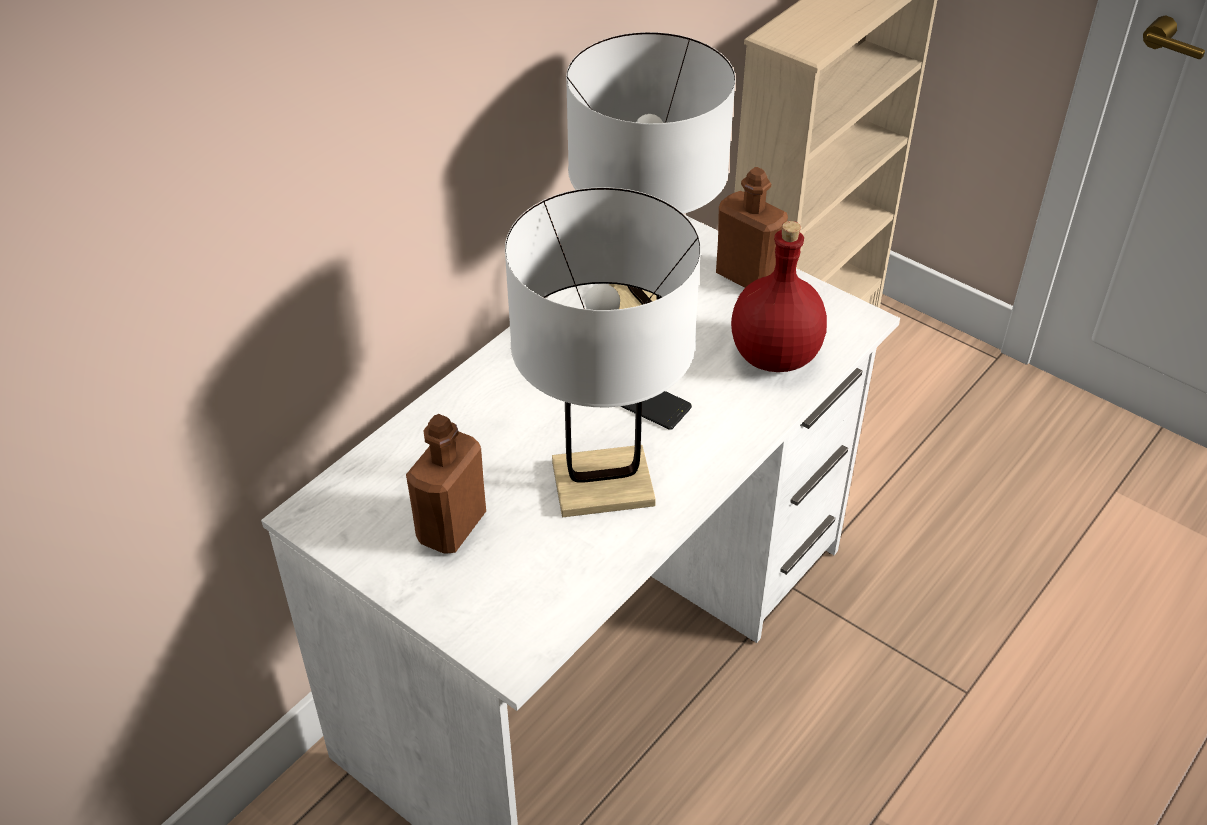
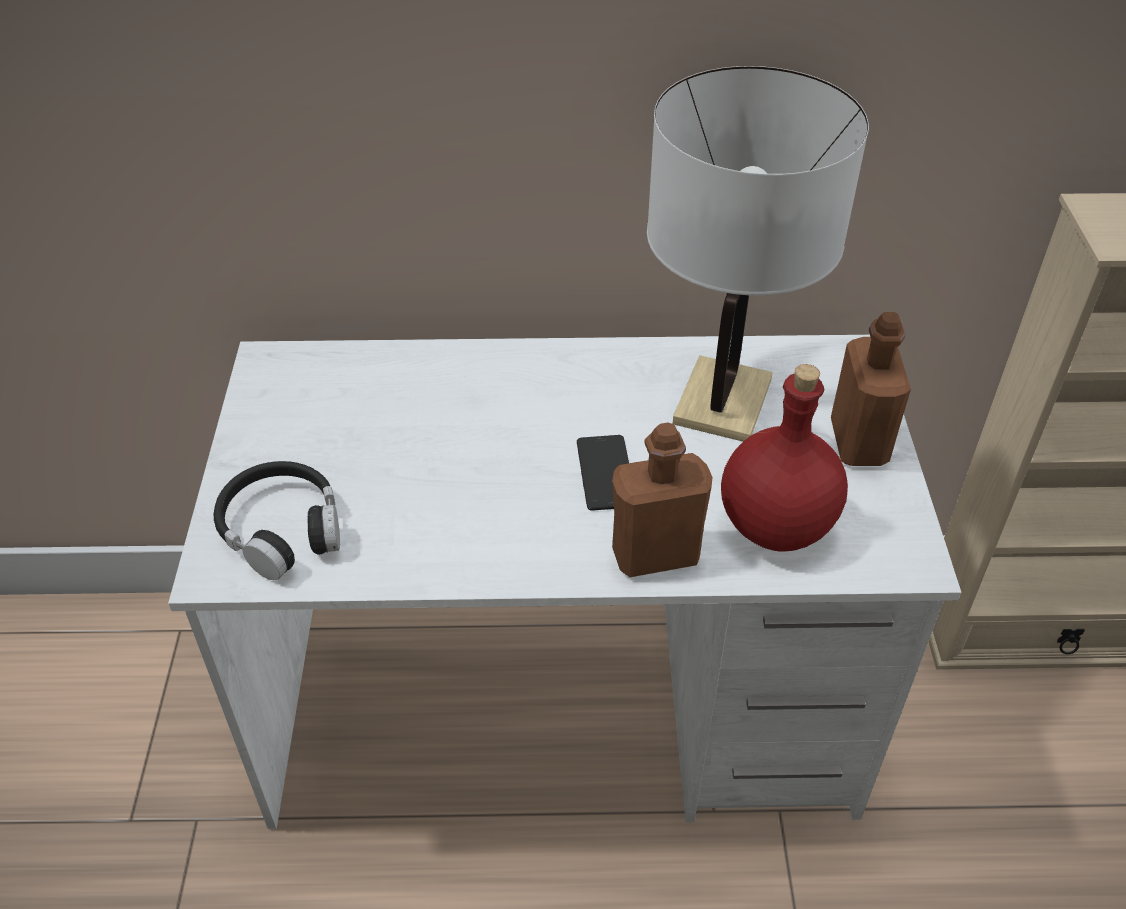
camera: 50 degrees right, 0 degrees up
brown bottle [406,414,486,553] -> brown bottle moved to [612,422,713,577]
white table lamp [505,187,701,517] -> none
none -> black headphones [214,461,340,580]

